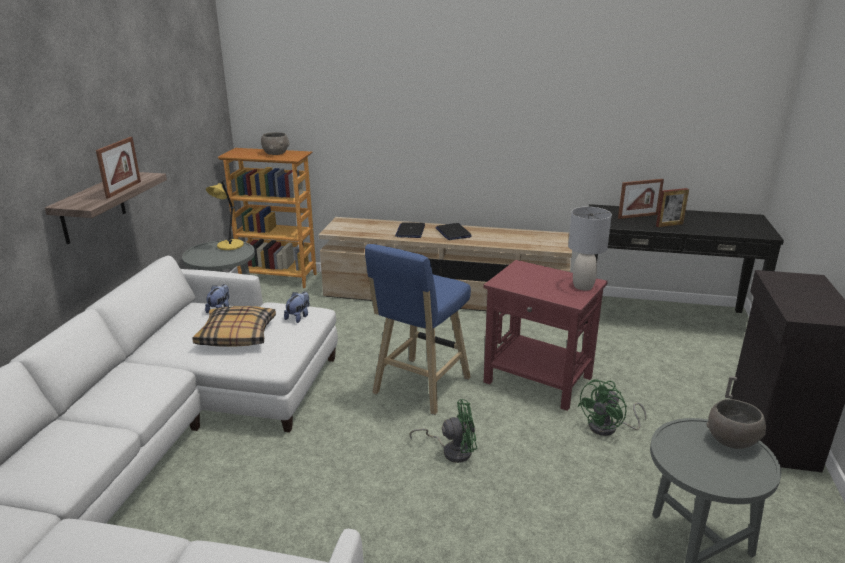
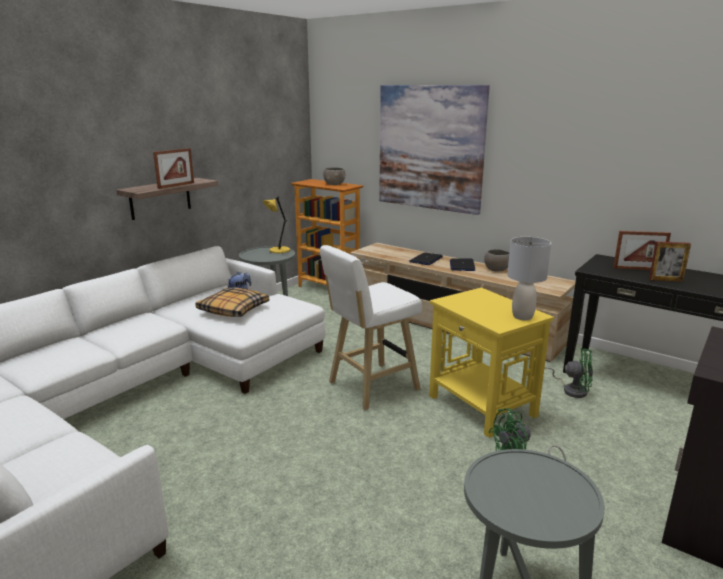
camera: 25 degrees right, 5 degrees down
plush toy [284,291,309,323] -> none
blue stool [365,244,471,415] -> white stool [320,245,422,410]
green fan [409,399,477,463] -> green fan moved to [544,348,593,398]
red side table [483,260,608,411] -> yellow side table [429,288,554,438]
grey bowl [707,399,766,449] -> grey bowl moved to [484,249,509,272]
none -> picture [379,85,490,215]

